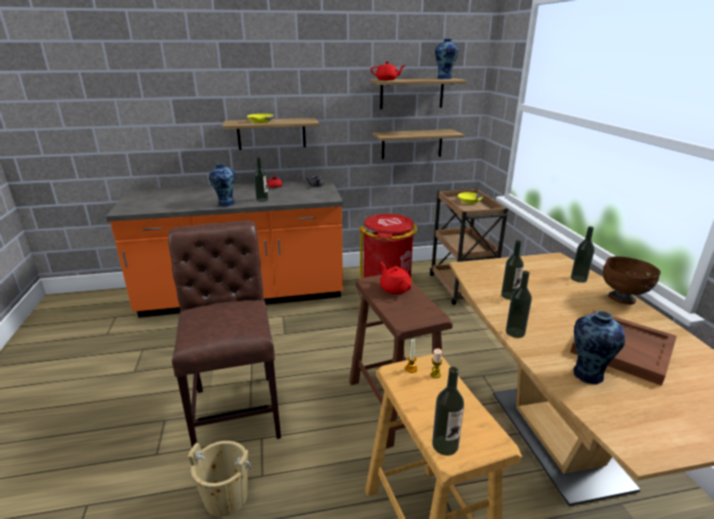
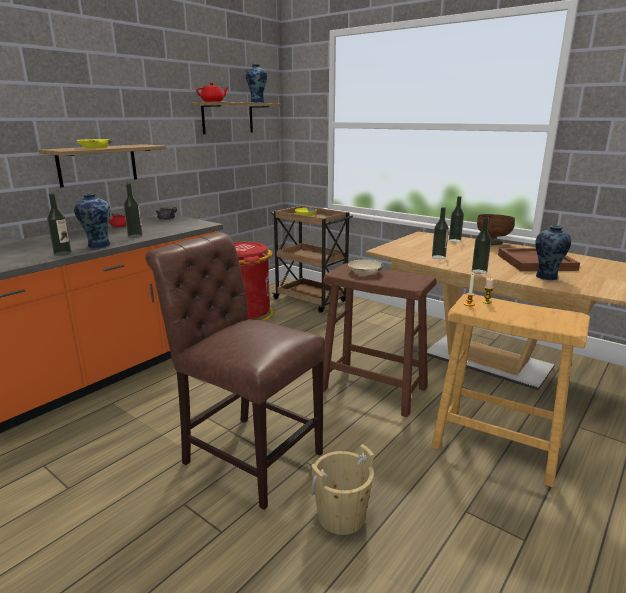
camera: 40 degrees left, 5 degrees down
shelf [372,129,464,159] -> none
red teapot [380,262,411,294] -> beige bowl [348,260,384,275]
bottle [432,367,464,456] -> bottle moved to [47,193,72,256]

